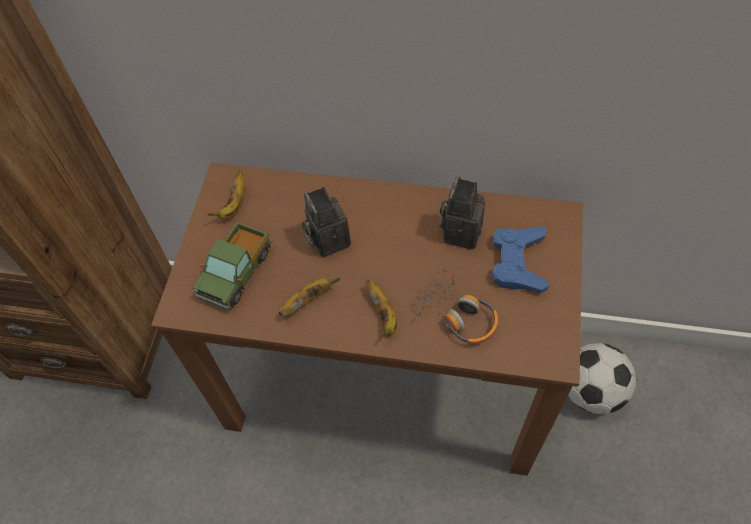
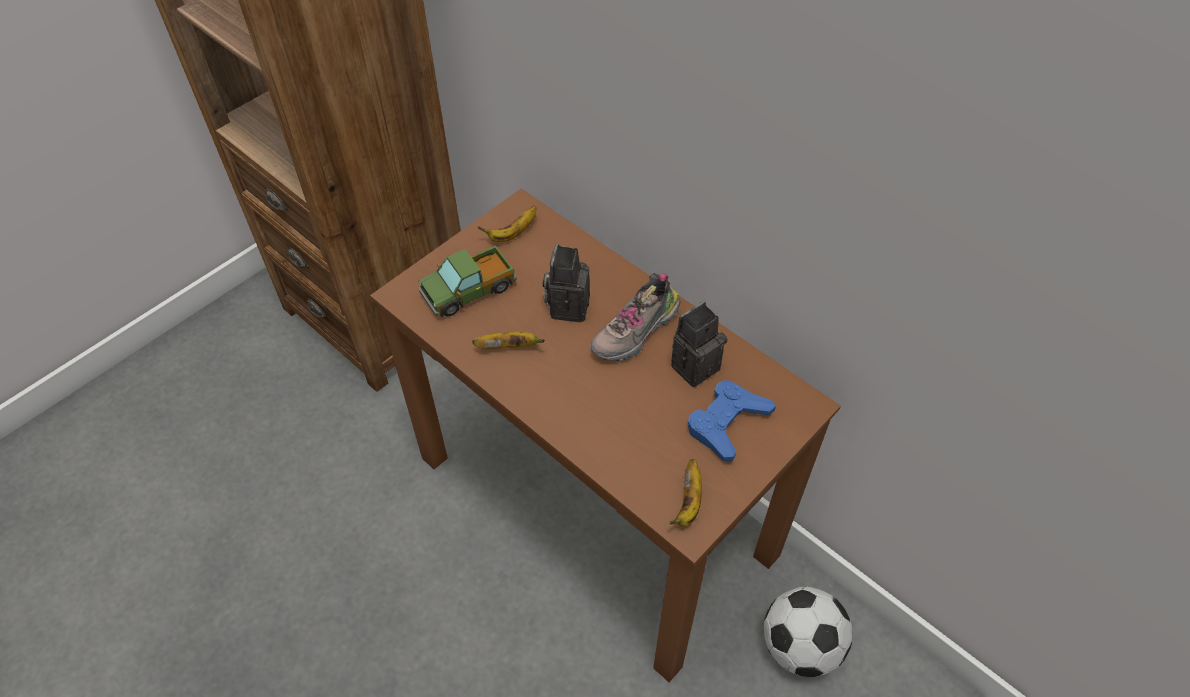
camera: 30 degrees right, 5 degrees down
banana [366,280,397,338] -> banana moved to [669,459,702,526]
headphones [414,266,498,344] -> none
none -> shoe [590,273,681,361]

